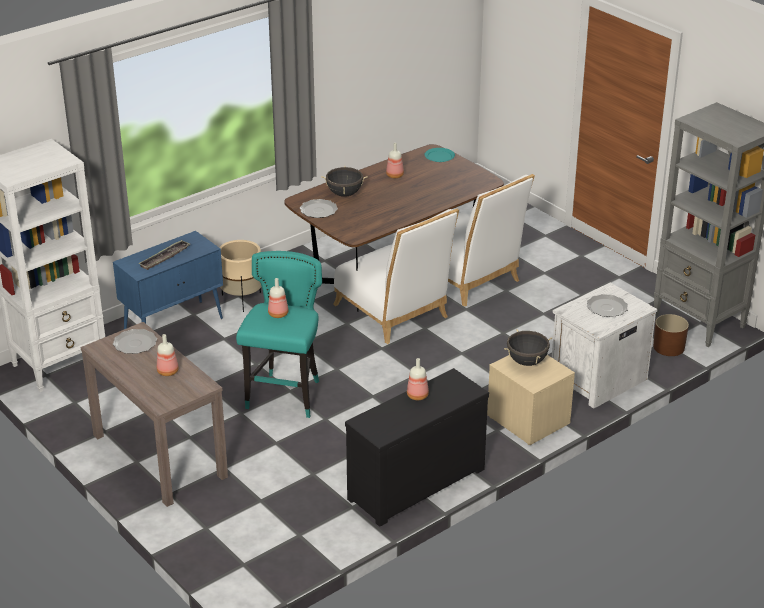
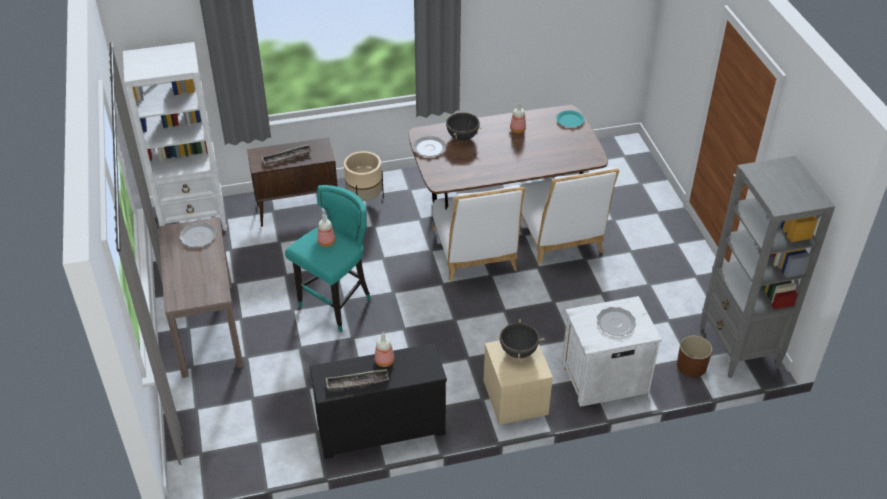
camera: 25 degrees right, 10 degrees up
blue cabinet [113,231,223,329] -> brown cabinet [247,137,338,227]
bottle [157,334,179,376] -> none
none -> tray [326,369,389,390]

